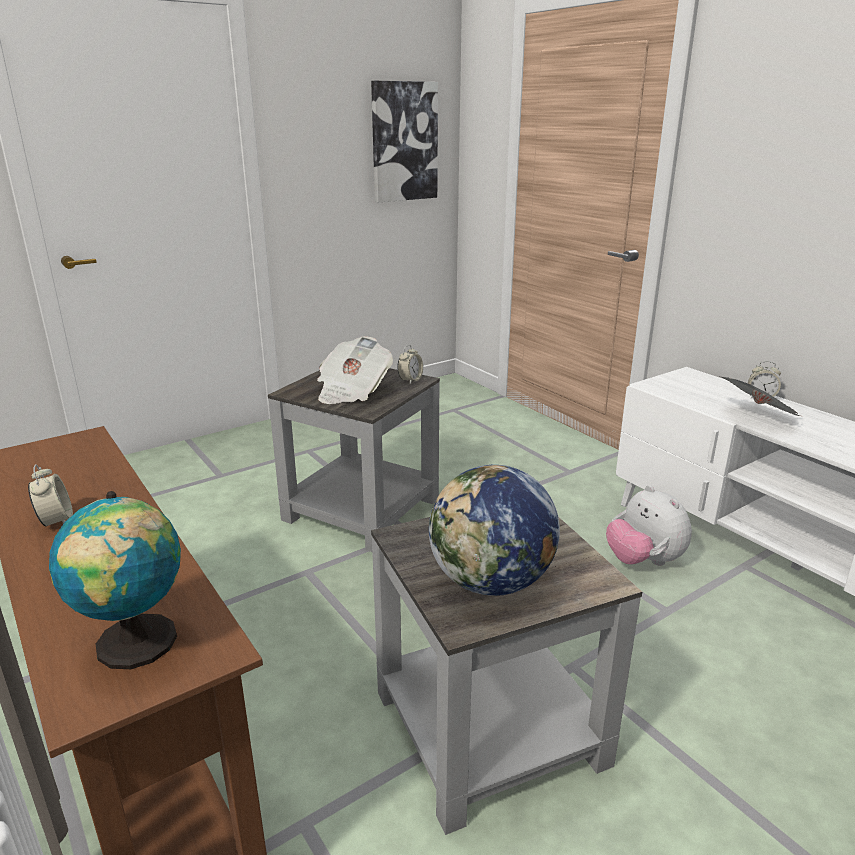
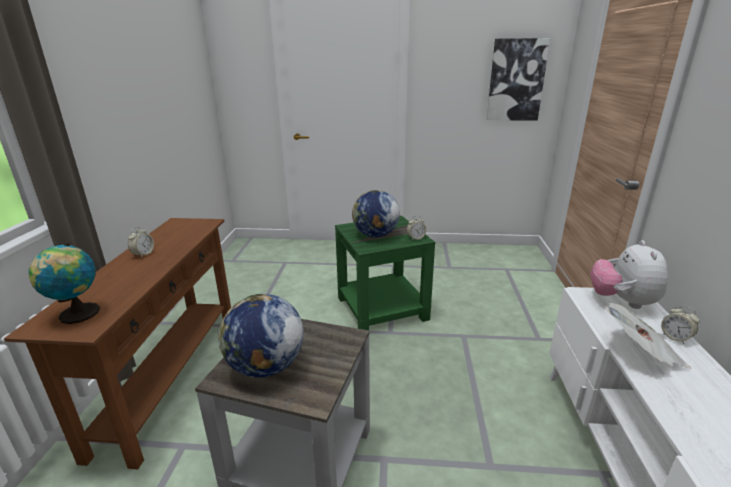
camera: 40 degrees right, 0 degrees up
grey side table [268,368,440,552] -> green side table [335,216,435,330]
newspaper [317,336,393,404] -> globe [352,190,400,237]
plush toy [606,485,692,566] -> plush toy moved to [590,240,668,309]

